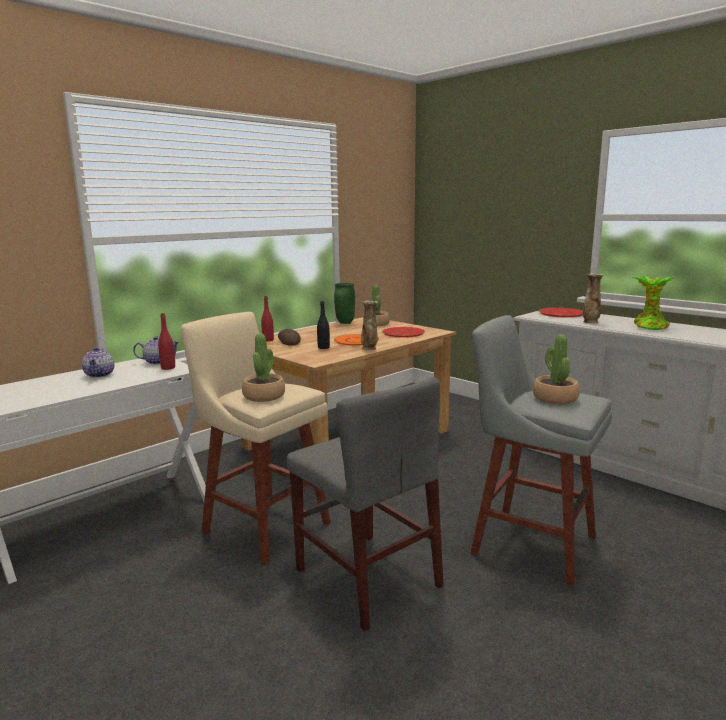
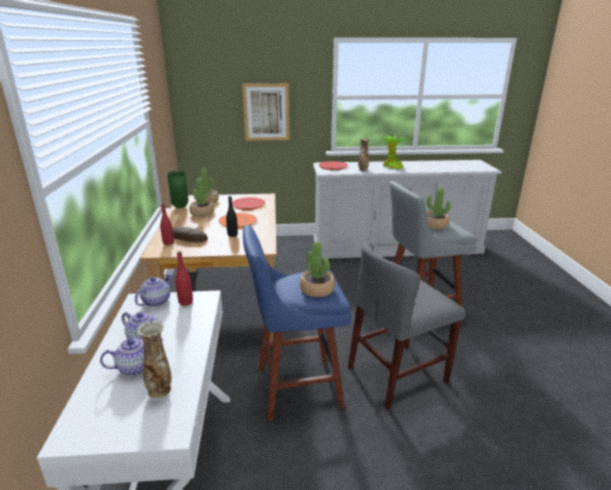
camera: 50 degrees left, 10 degrees up
beige stool [180,312,331,566] -> blue stool [243,224,351,421]
grey chair [287,377,444,631] -> grey chair turned 150 degrees clockwise [348,242,465,410]
vase [361,300,378,350] -> vase moved to [137,320,172,398]
none -> teapot [100,338,163,376]
none -> potted plant [190,178,214,217]
none -> picture [242,83,289,141]

